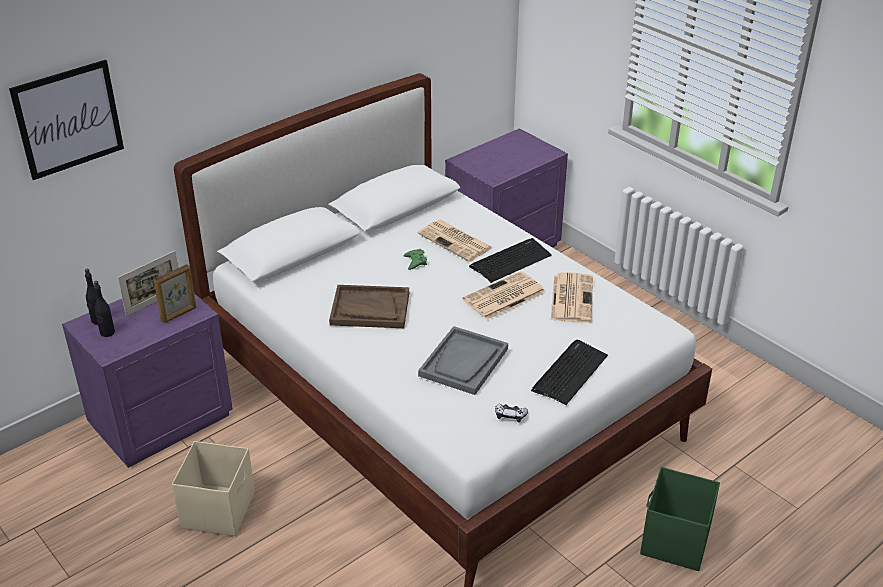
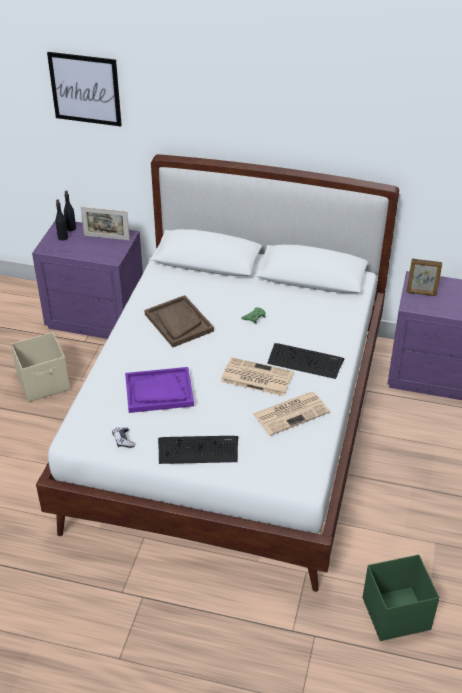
camera: 55 degrees right, 5 degrees up
picture frame [154,264,196,323] -> picture frame moved to [407,259,442,296]
newspaper [418,220,493,261] -> none
grey tray [418,326,508,395] -> purple tray [125,367,194,413]
green storage box [640,467,720,571] -> green storage box moved to [363,554,440,641]

